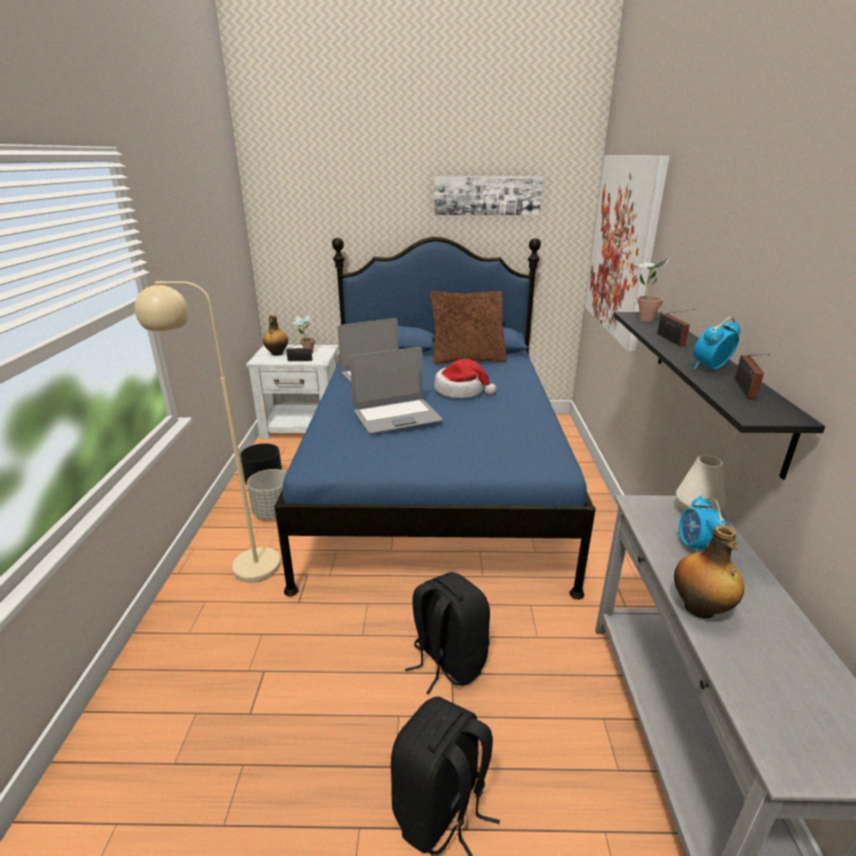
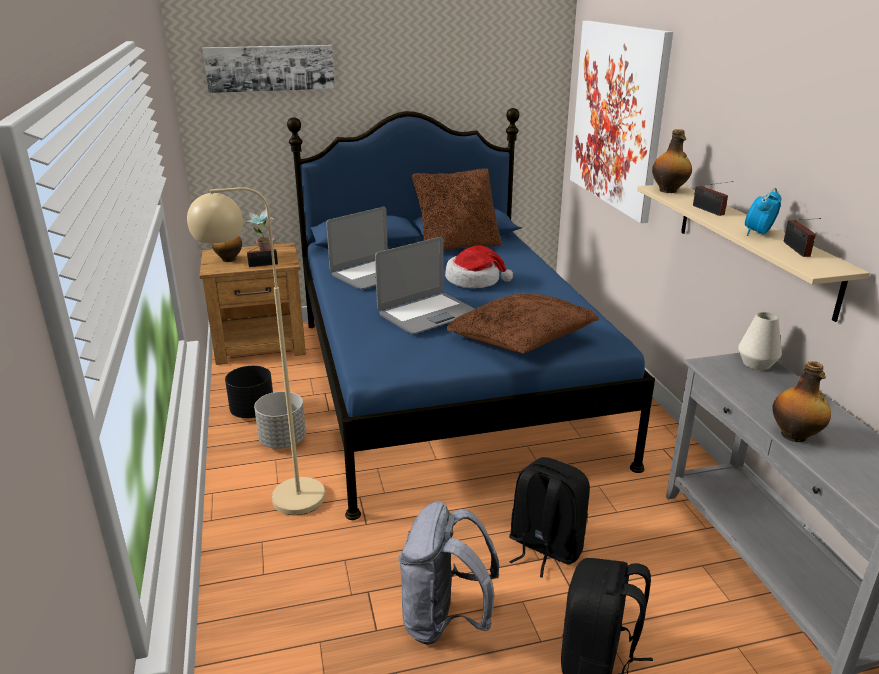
camera: 15 degrees left, 0 degrees up
white nightstand [246,345,338,439] -> brown nightstand [200,243,306,365]
picture [434,177,543,215] -> picture moved to [203,45,335,93]
black shelf [613,312,825,480] -> beige shelf [637,185,870,322]
potted plant [631,255,670,322] -> bottle [652,129,692,193]
alarm clock [679,496,727,553] -> none
none -> grey backpack [398,501,499,645]
none -> brown pillow [447,293,599,354]

